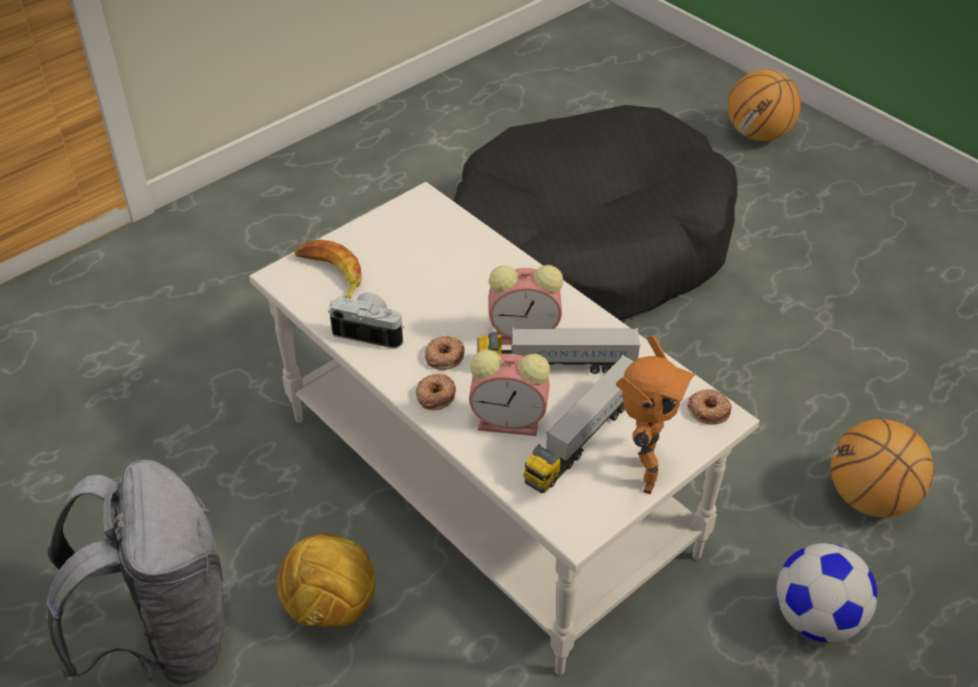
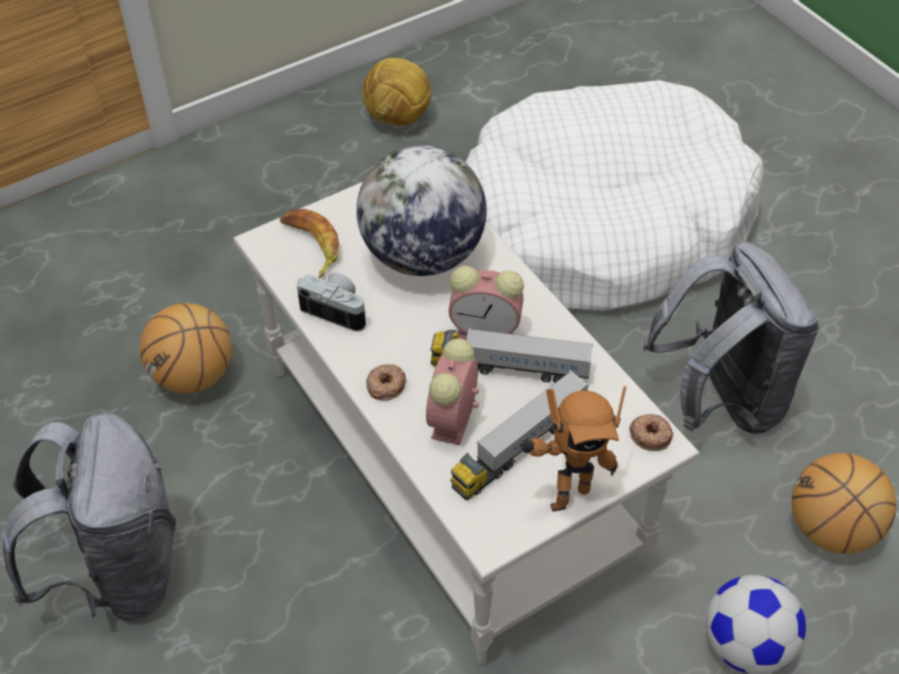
camera: 10 degrees right, 5 degrees up
football [277,533,375,627] -> football moved to [362,58,431,126]
donut [425,336,465,370] -> none
black dog bed [454,105,737,320] -> white dog bed [465,80,764,311]
alarm clock [469,349,550,436] -> alarm clock turned 90 degrees clockwise [426,338,479,445]
toy robot [616,335,695,494] -> toy robot turned 45 degrees clockwise [518,386,626,512]
basketball [728,69,801,141] -> basketball moved to [140,303,232,393]
none -> globe [356,145,487,276]
none -> grey backpack [643,241,819,434]

